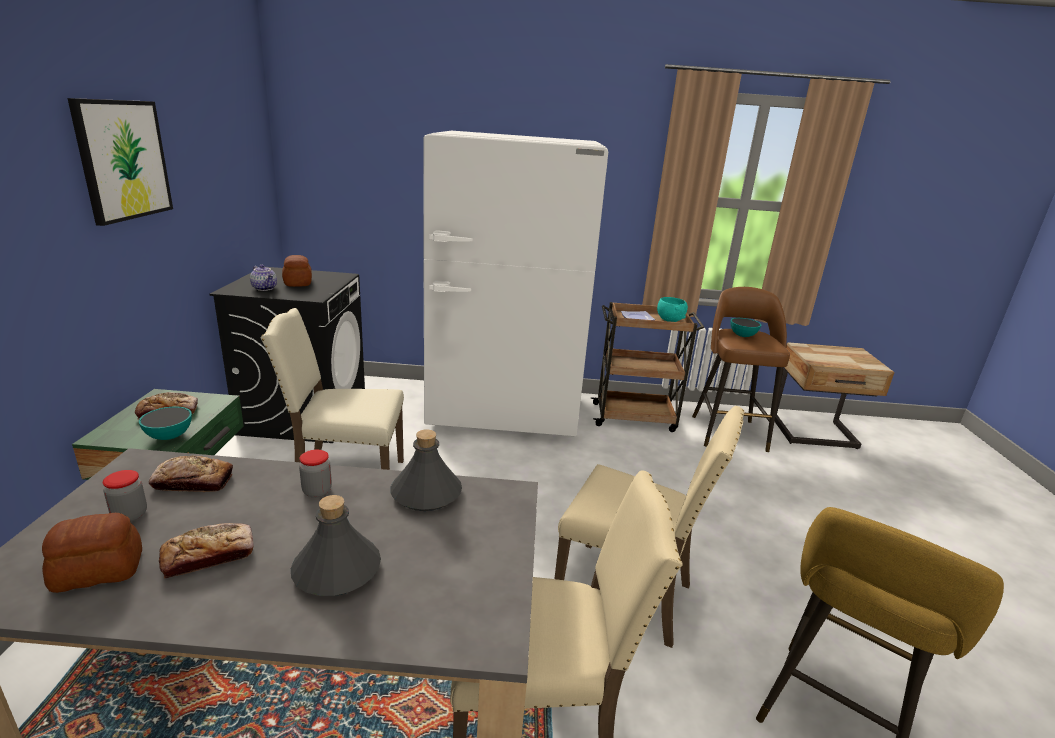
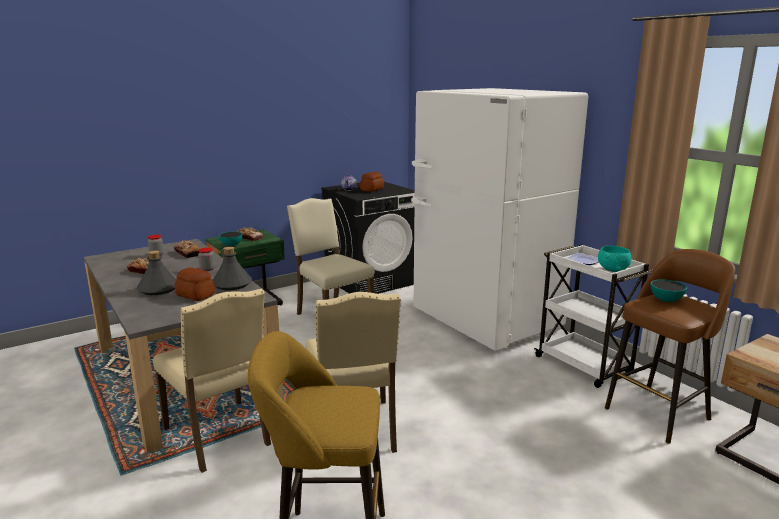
camera: 55 degrees right, 5 degrees down
bread [42,513,142,593] -> bread moved to [175,267,215,301]
picture [67,98,173,226] -> none
brown cart [591,302,704,432] -> white cart [534,244,653,388]

